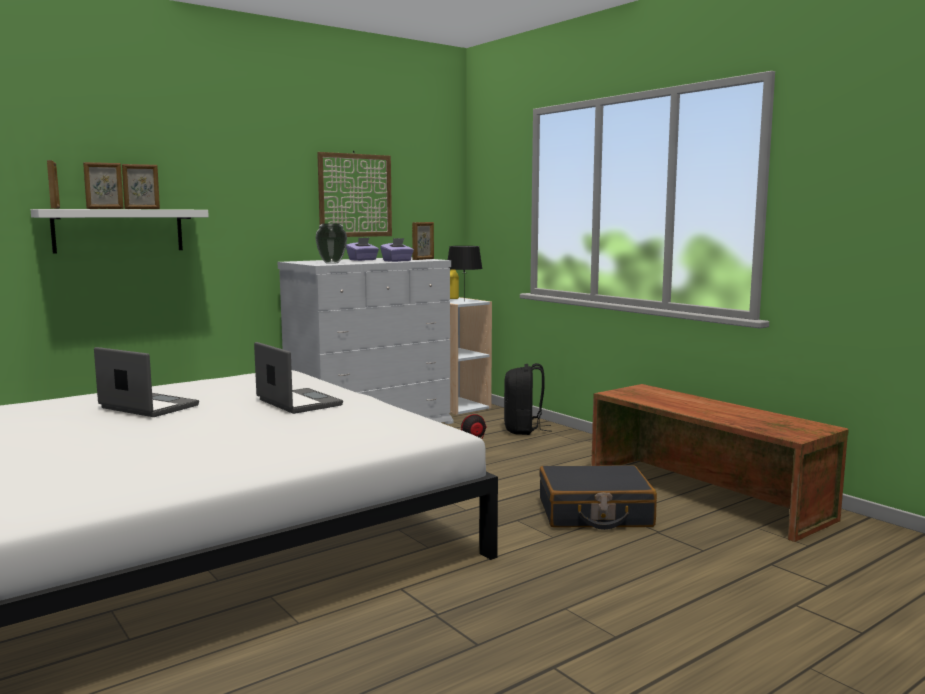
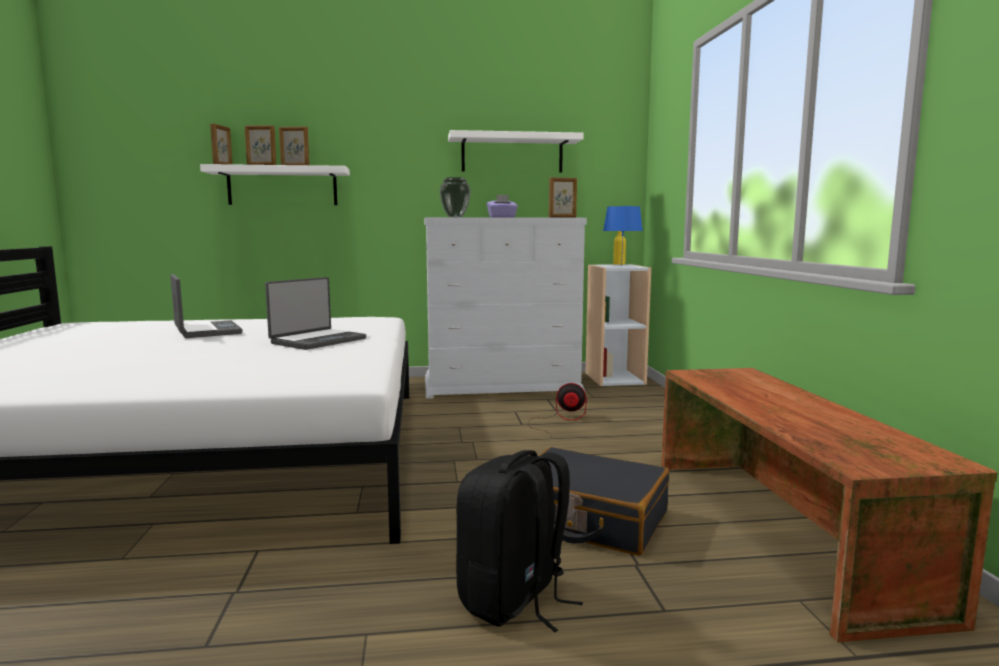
camera: 30 degrees right, 0 degrees up
laptop [254,342,343,414] -> laptop turned 45 degrees clockwise [265,277,366,350]
picture [317,151,392,237] -> white shelf [448,130,584,173]
purple tissue box [380,238,414,262] -> none
black table lamp [448,246,483,302] -> blue table lamp [603,206,643,267]
black backpack [504,363,551,435] -> black backpack moved to [457,450,583,632]

